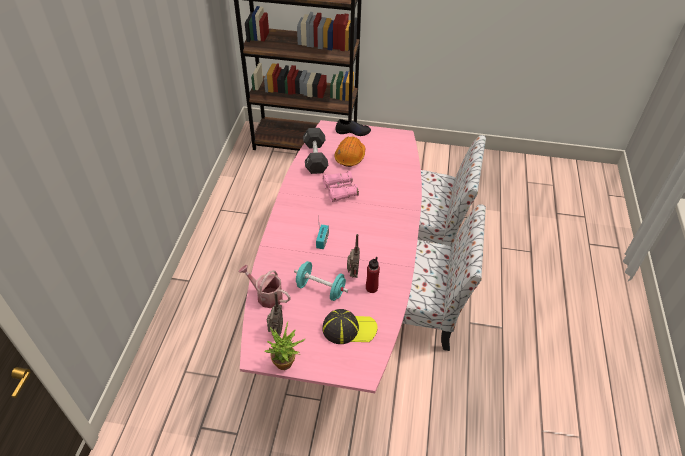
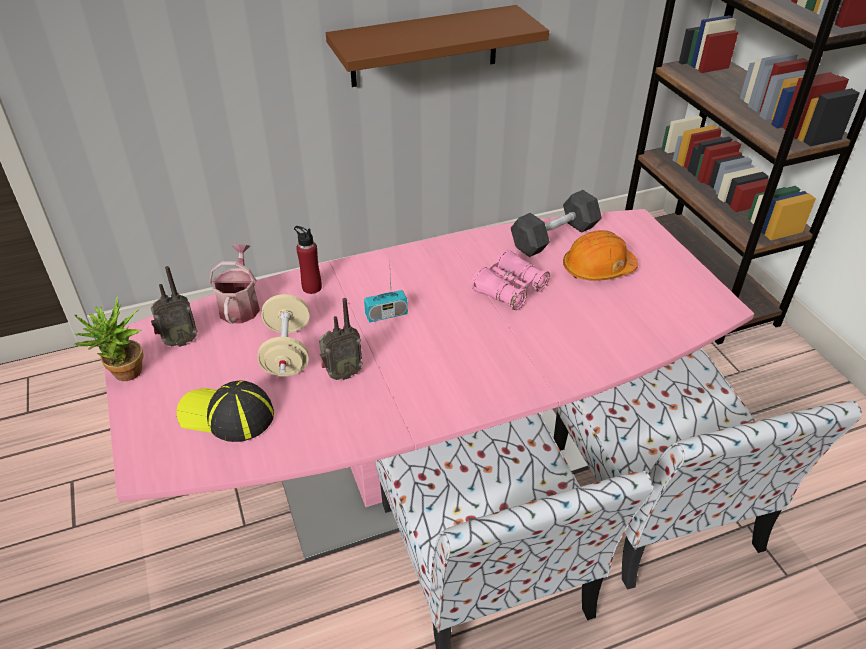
camera: 60 degrees right, 5 degrees down
turquoise dumbbell [294,261,348,301] -> beige dumbbell [257,294,309,376]
cap [322,309,378,344] -> cap turned 135 degrees clockwise [177,381,274,442]
black shoe [335,119,371,136] -> none
red bottle [366,257,380,293] -> red bottle moved to [294,226,322,294]
none -> brown shelf [326,5,549,87]

